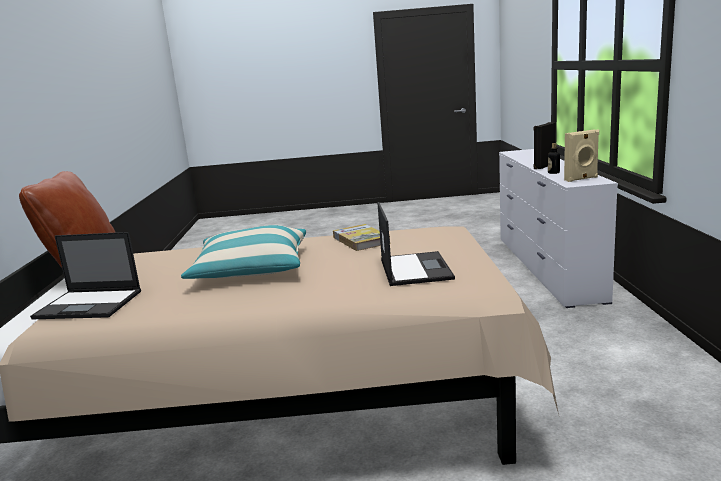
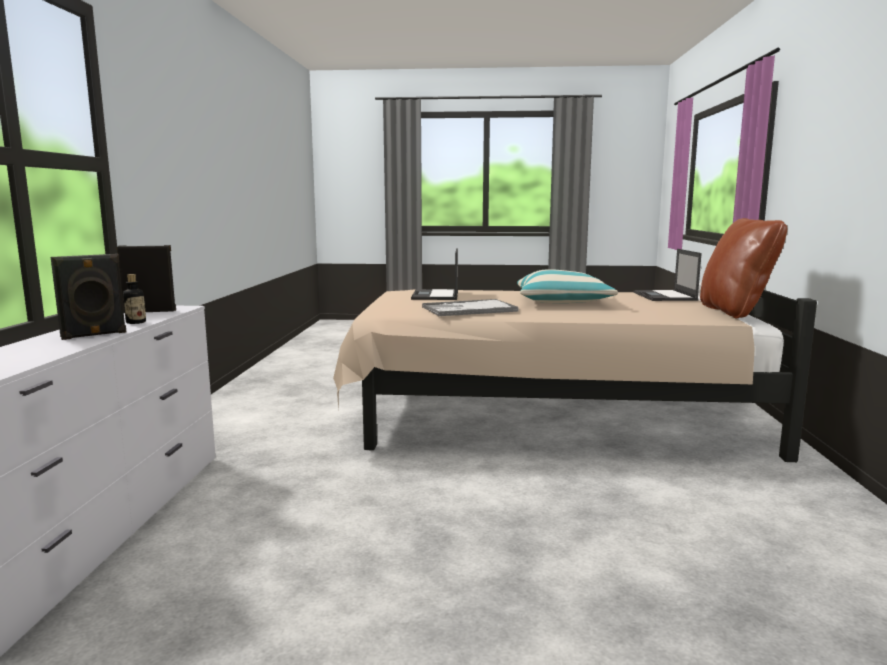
camera: 175 degrees left, 5 degrees down
laptop [30,232,141,319] -> laptop turned 105 degrees counterclockwise [634,249,702,301]
book [333,224,391,251] -> tray [422,299,518,316]
beige speaker [564,129,599,182] -> black speaker [117,245,176,313]

